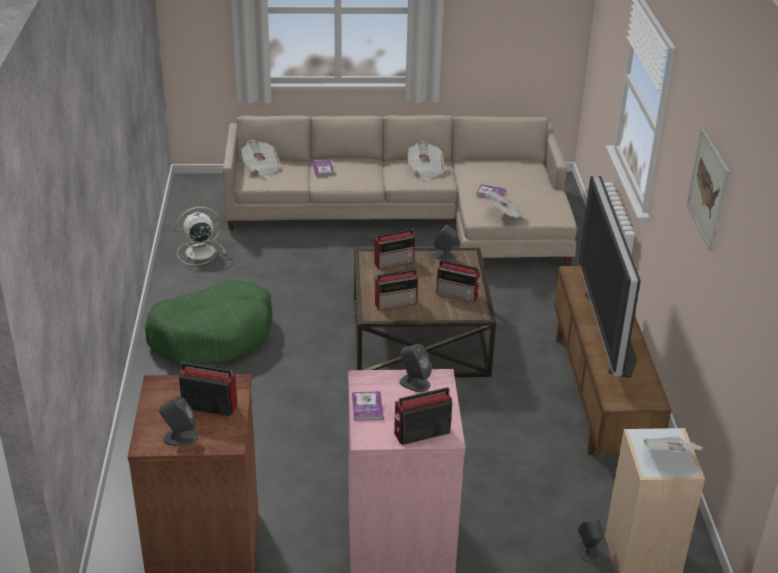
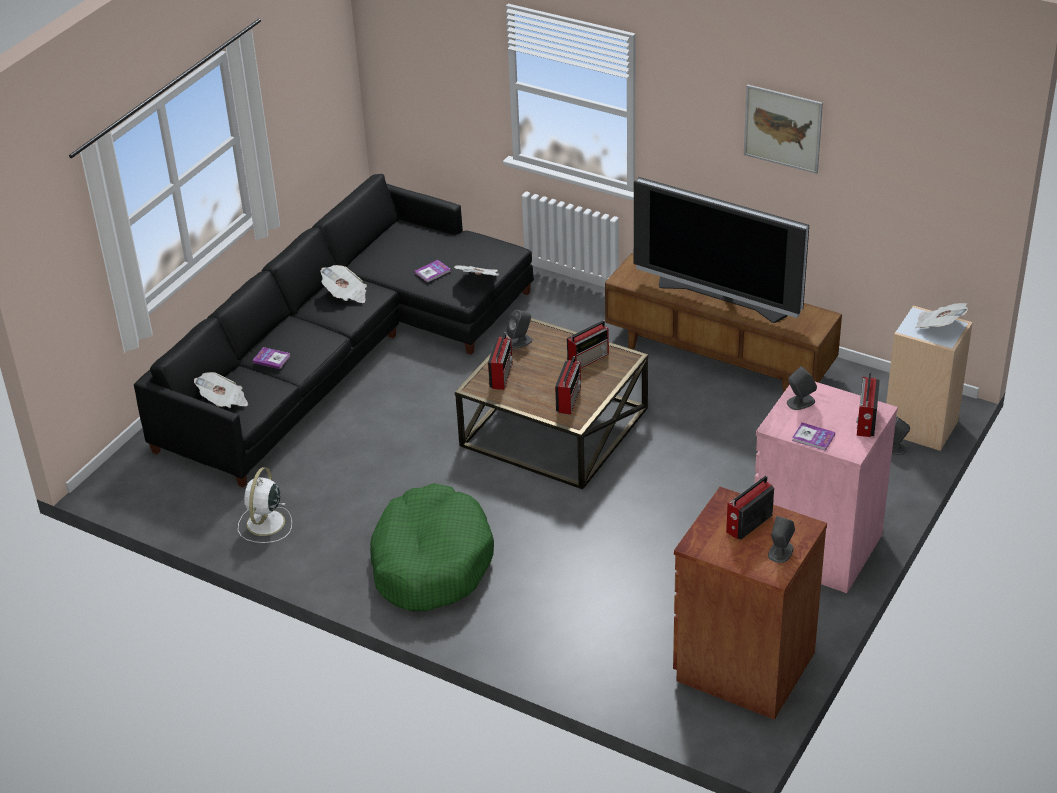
camera: 55 degrees left, 5 degrees up
beige sofa [223,115,577,266] -> black sofa [134,174,534,487]

